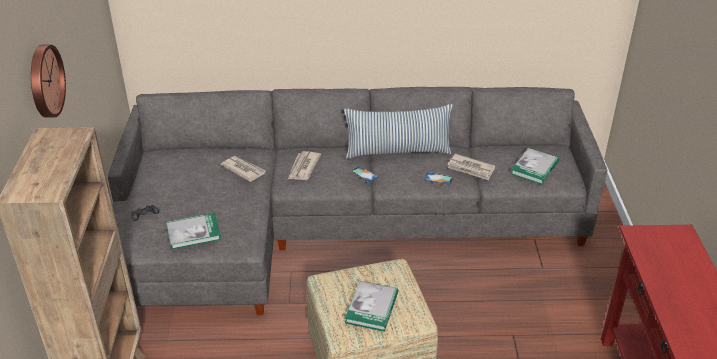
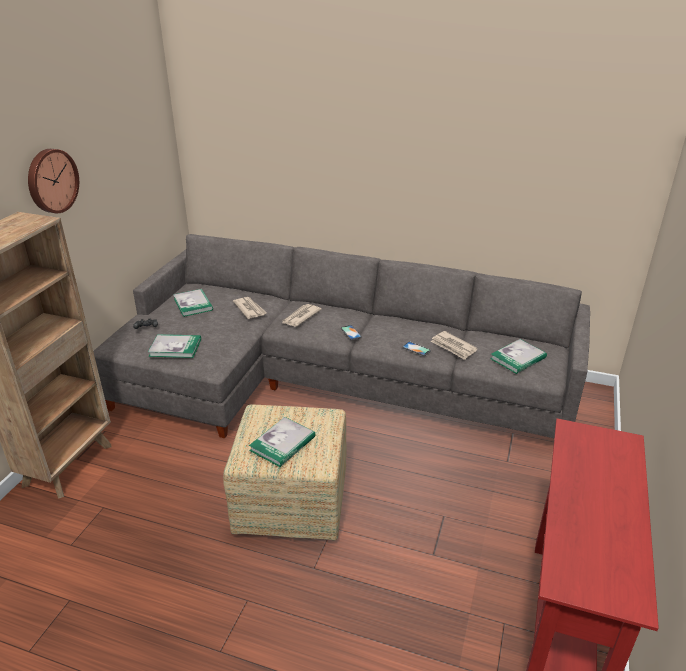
camera: 20 degrees right, 5 degrees down
pillow [344,104,453,159] -> none
none -> book [173,289,213,317]

